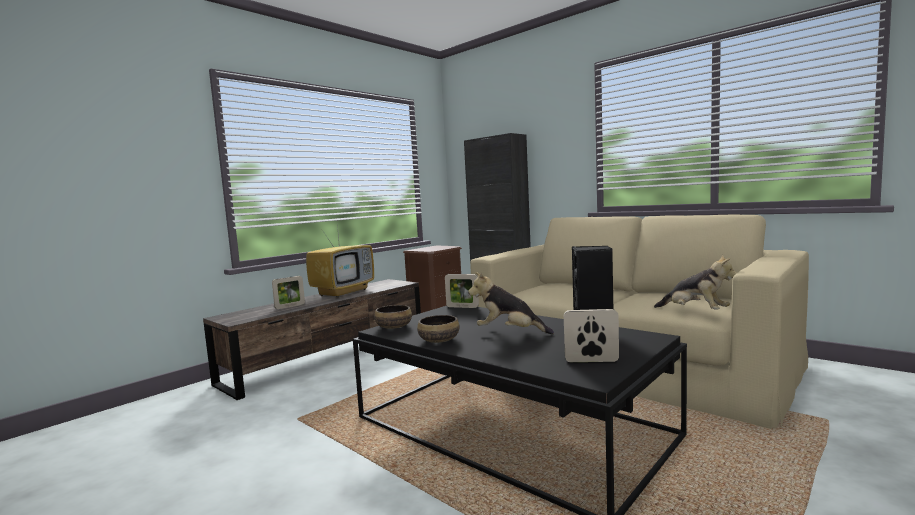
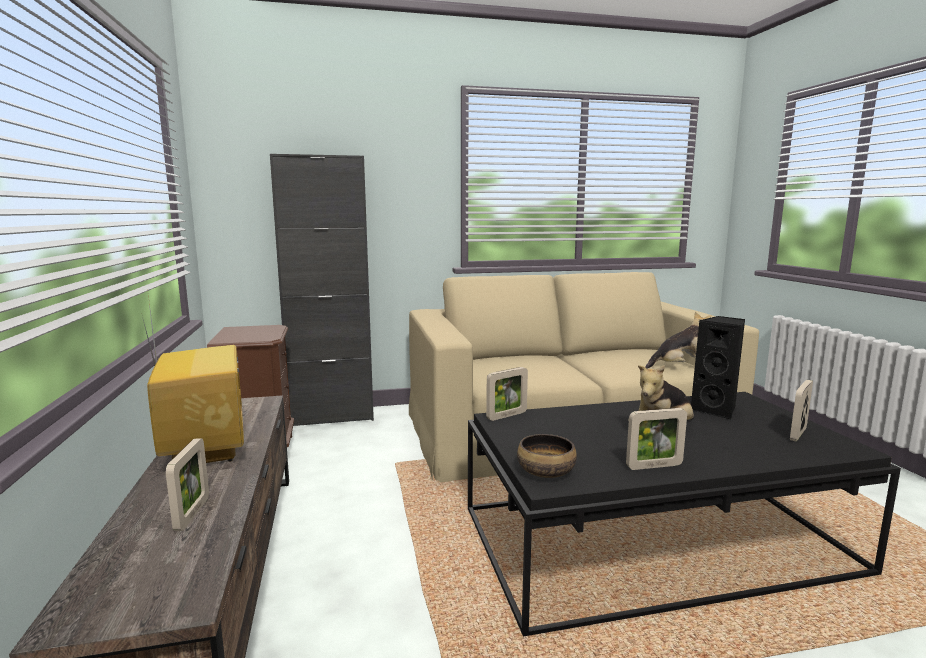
camera: 55 degrees left, 5 degrees up
bowl [417,315,460,343] -> picture frame [626,408,687,470]

